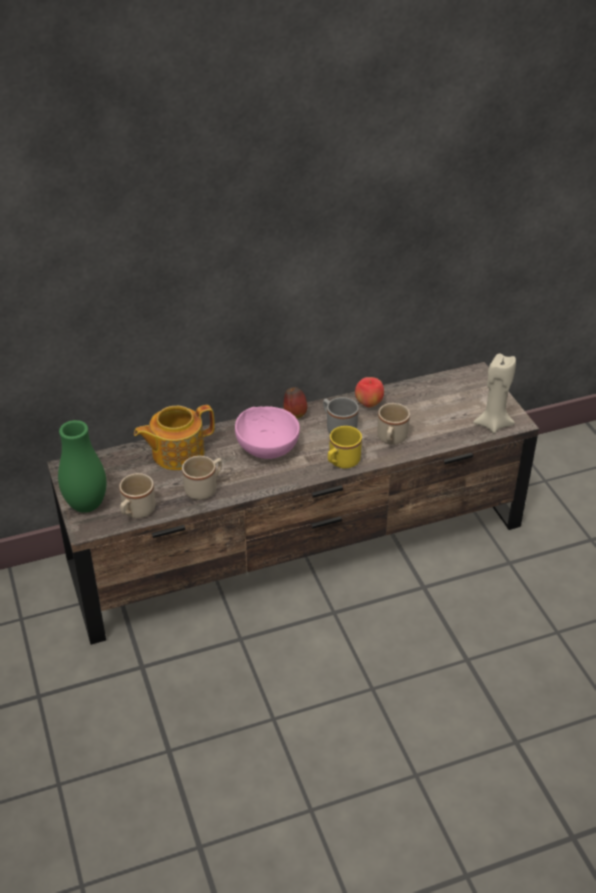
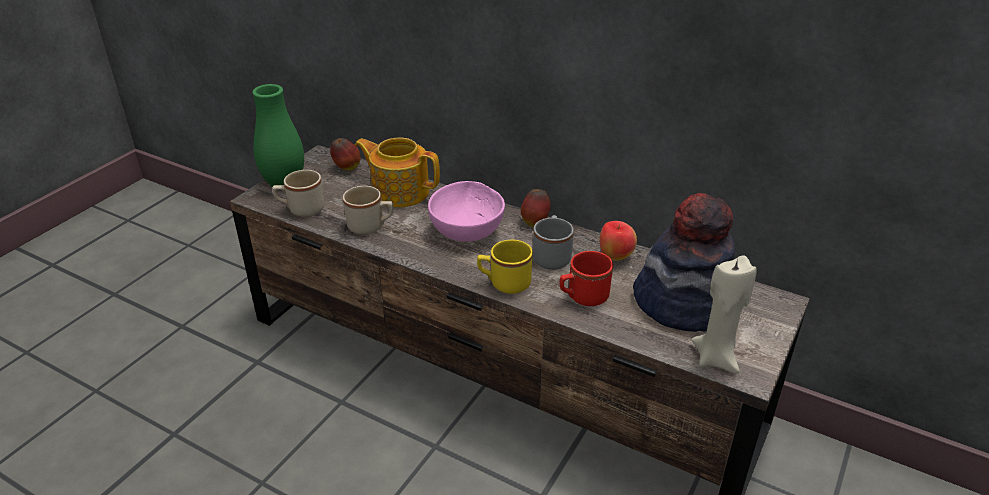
camera: 50 degrees right, 5 degrees down
beige mug [377,403,410,445] -> red mug [560,251,613,306]
none -> apple [330,138,360,170]
none -> hat [633,193,735,332]

